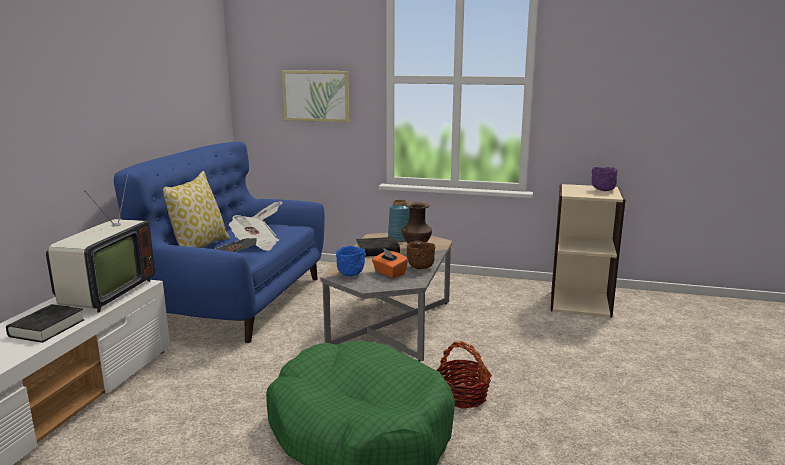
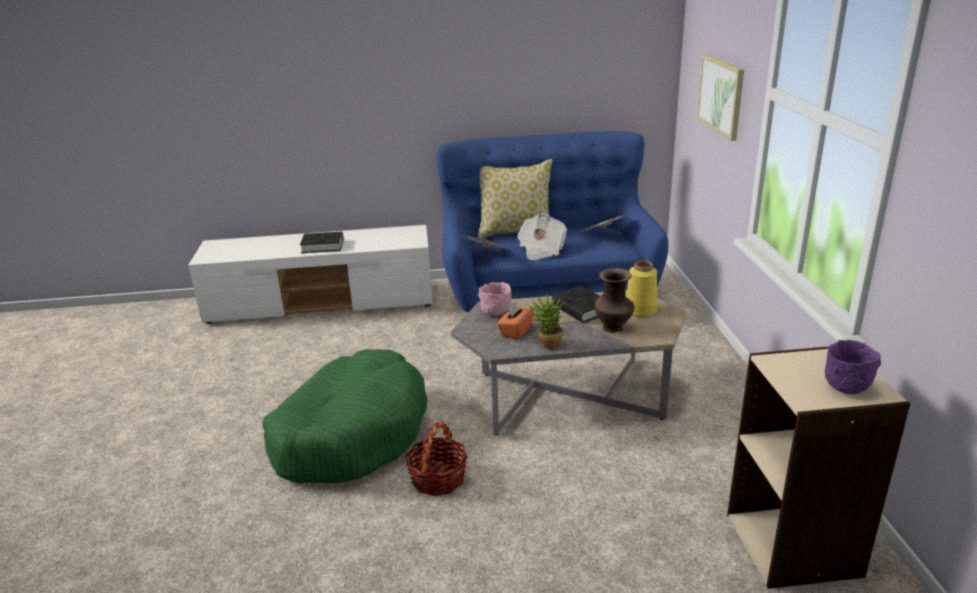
camera: 70 degrees right, 10 degrees up
television [46,174,155,313] -> none
blue bowl [336,246,366,276] -> pink bowl [478,282,512,316]
blue vase [388,199,409,242] -> yellow vase [626,260,657,317]
brown bowl [407,241,436,269] -> potted plant [526,291,565,349]

